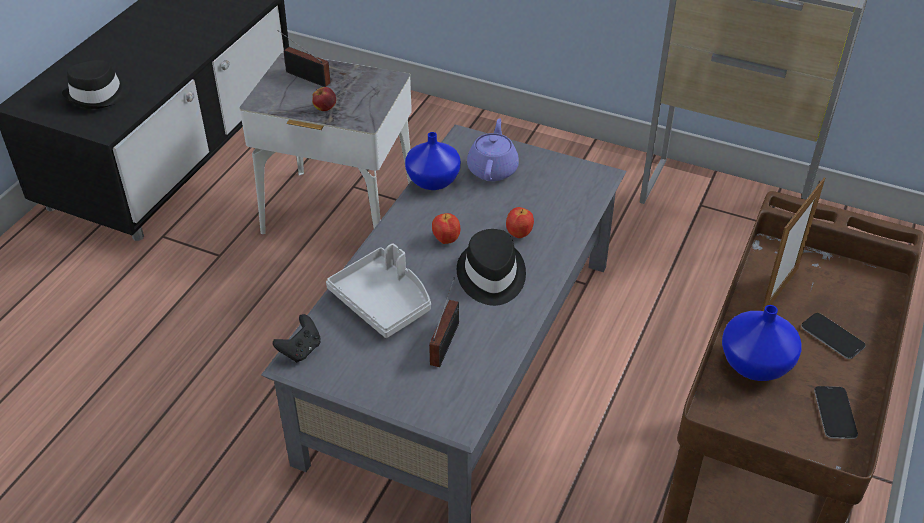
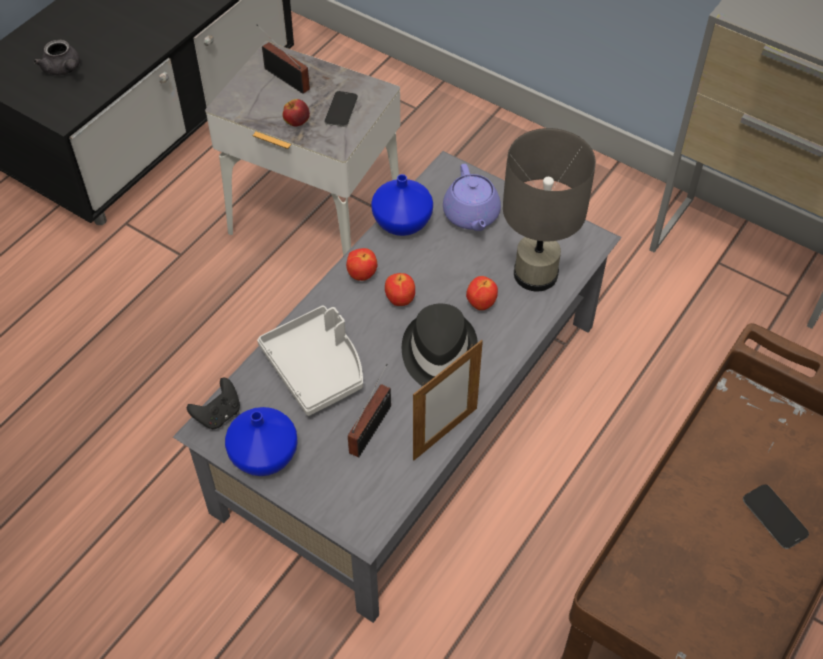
camera: 10 degrees right, 10 degrees up
black hat [62,60,130,109] -> grey teapot [34,40,80,75]
purple teapot [467,118,519,181] -> purple teapot turned 150 degrees clockwise [443,164,501,231]
blue vase [722,305,802,381] -> blue vase moved to [225,407,298,476]
picture frame [761,177,825,311] -> picture frame moved to [413,340,483,460]
phone [814,386,858,439] -> phone moved to [324,91,358,127]
none -> apple [346,248,377,281]
none -> grey table lamp [503,128,596,291]

